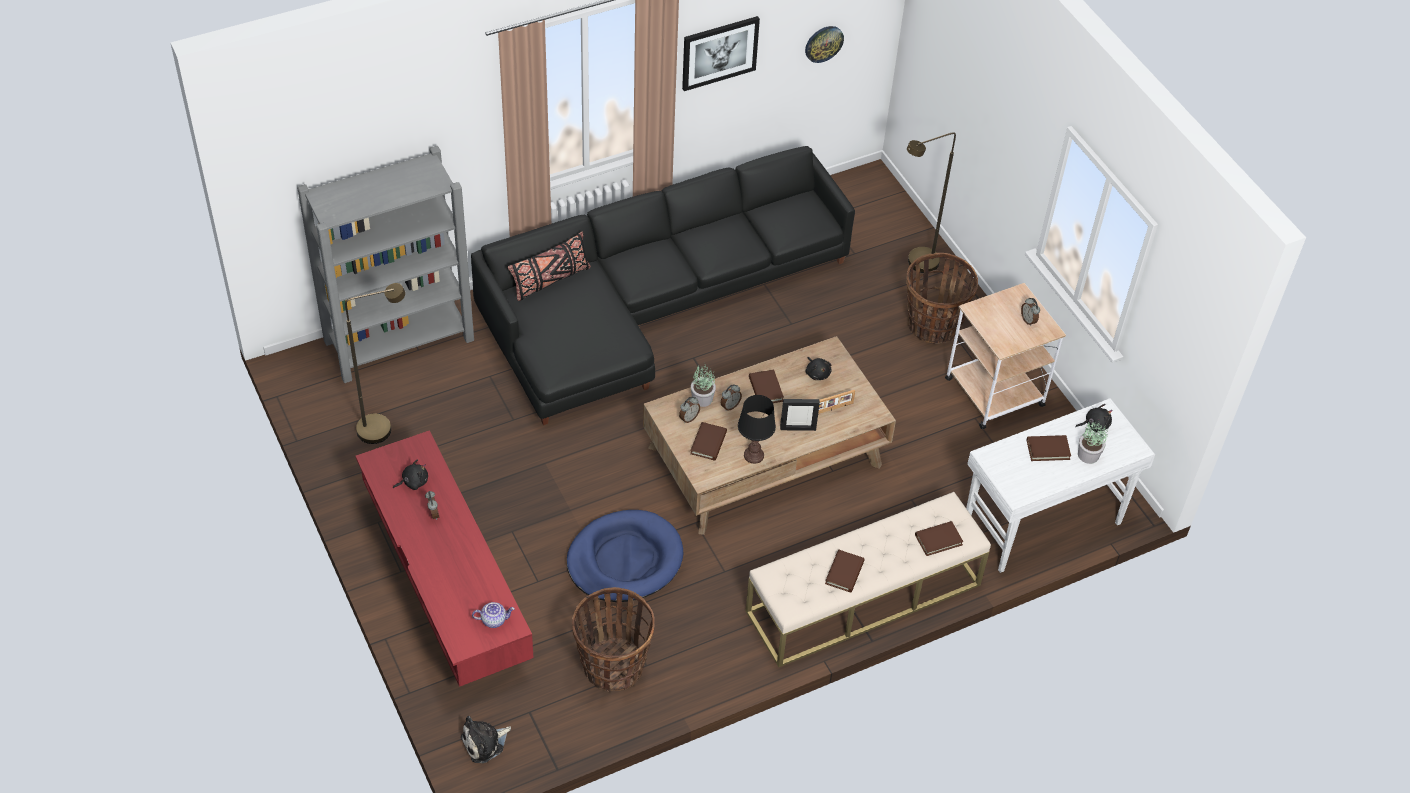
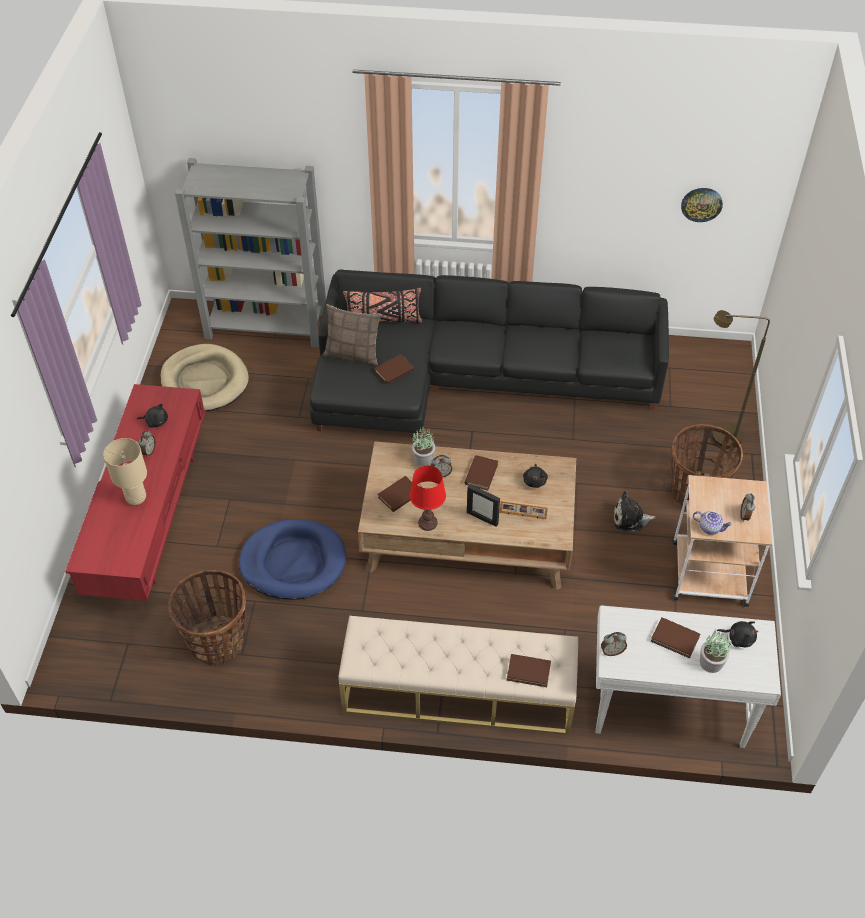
camera: 35 degrees right, 0 degrees up
brown floor lamp [345,283,406,444] -> beige dog bed [160,344,249,411]
plush toy [460,716,511,763] -> plush toy moved to [614,491,655,532]
teapot [472,602,515,628] -> teapot moved to [693,511,732,535]
alarm clock [679,397,700,423] -> alarm clock moved to [601,632,627,656]
picture [682,16,760,91] -> none
black table lamp [738,395,776,464] -> red table lamp [410,466,446,531]
brown book [825,549,865,593] -> brown book moved to [374,354,414,384]
none -> beige table lamp [103,438,147,505]
none -> pillow [323,304,382,366]

